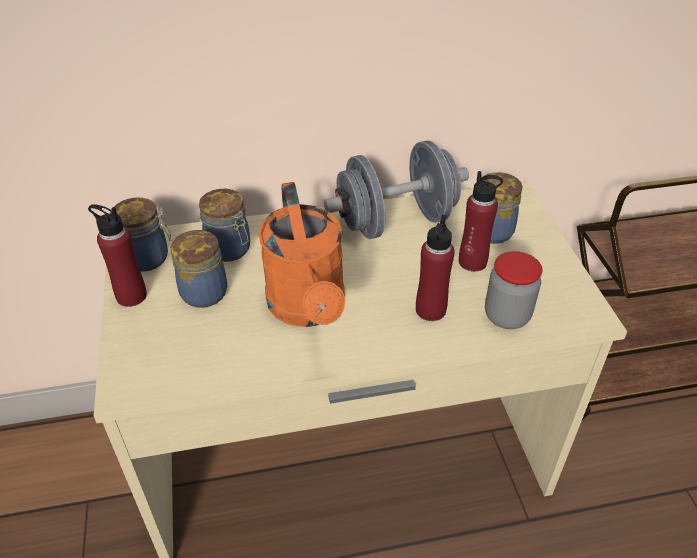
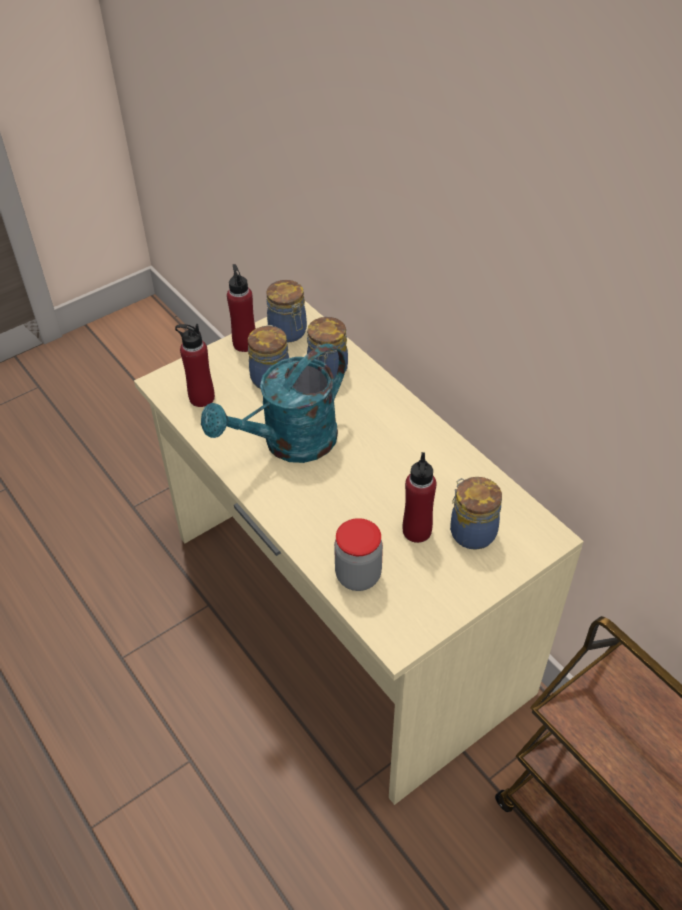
camera: 65 degrees right, 5 degrees up
orange watering can [258,182,345,327] -> turquoise watering can [201,344,346,463]
grey dumbbell [324,140,469,239] -> none
red bottle [416,215,455,321] -> red bottle moved to [175,324,215,407]

